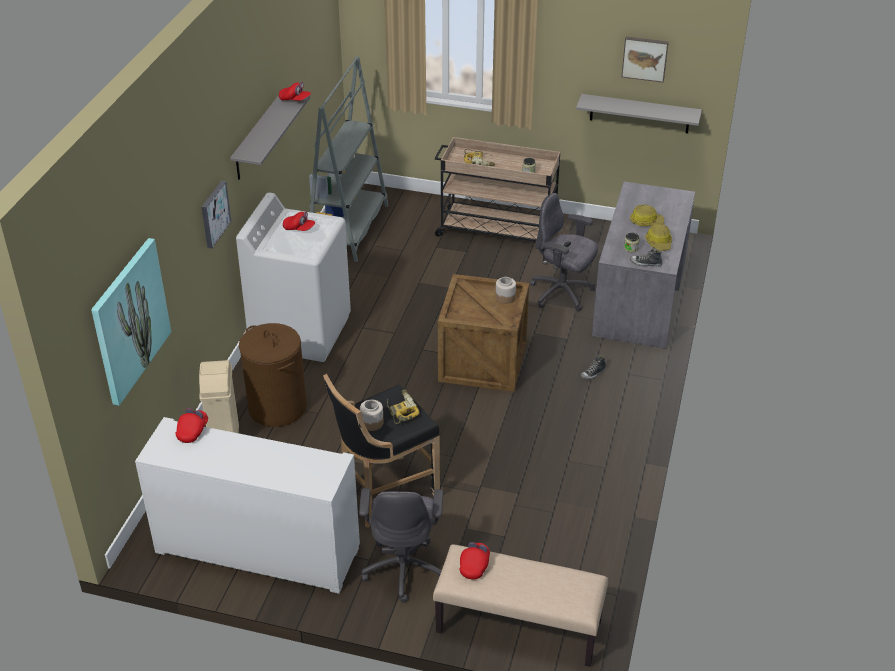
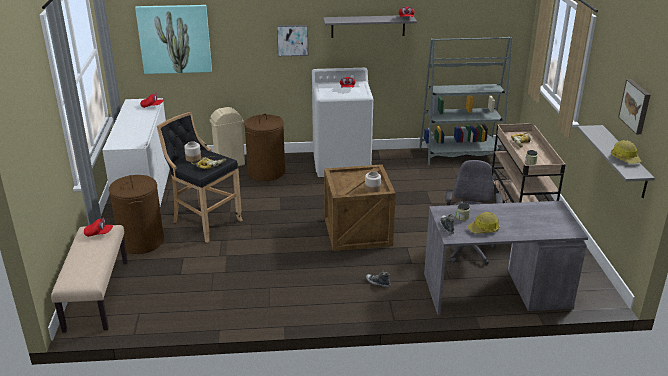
camera: 70 degrees right, 10 degrees down
grey office chair [359,488,444,603] -> brown laundry basket [109,175,164,254]
hard hat [630,204,664,226] -> hard hat moved to [611,140,641,164]

